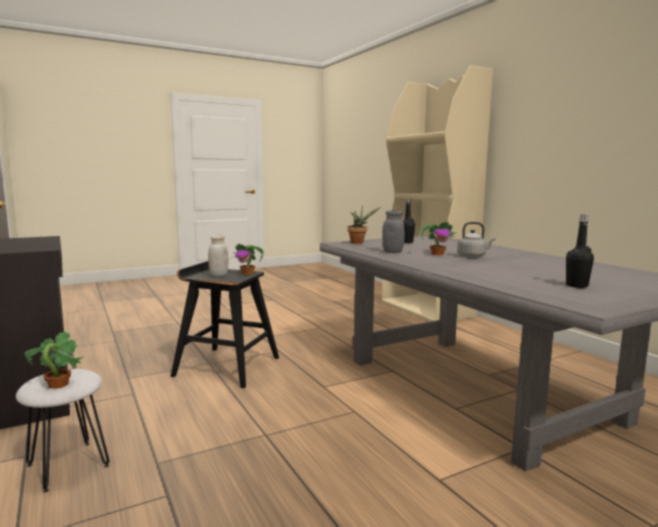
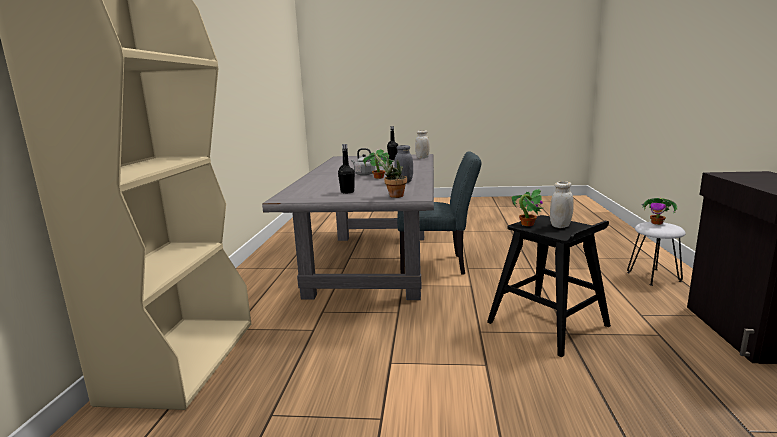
camera: 145 degrees left, 5 degrees up
none -> grey chair [397,151,482,274]
none -> white jar [415,130,430,158]

